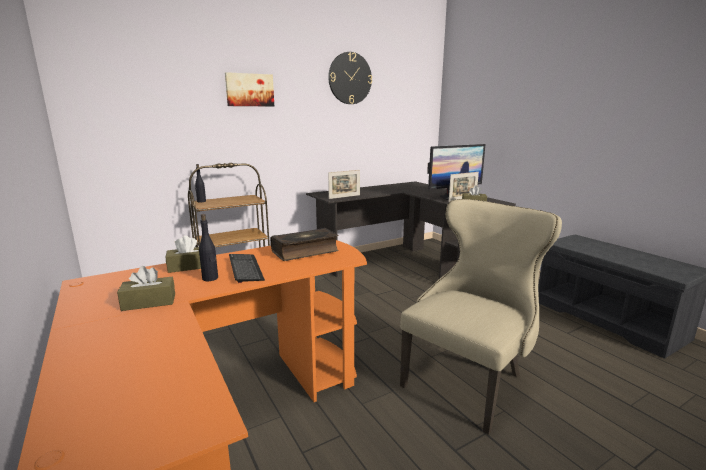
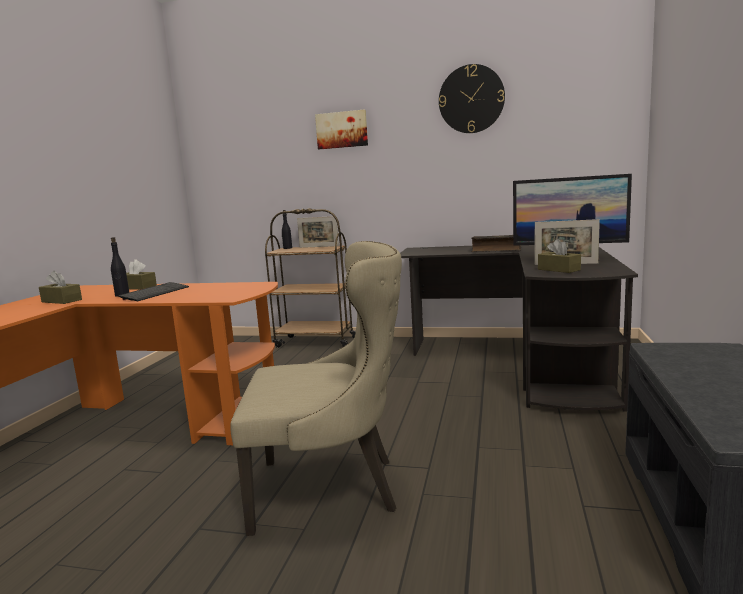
camera: 45 degrees right, 5 degrees down
book [270,228,339,261] -> book moved to [471,235,521,252]
picture frame [328,170,360,199] -> picture frame moved to [297,216,339,248]

